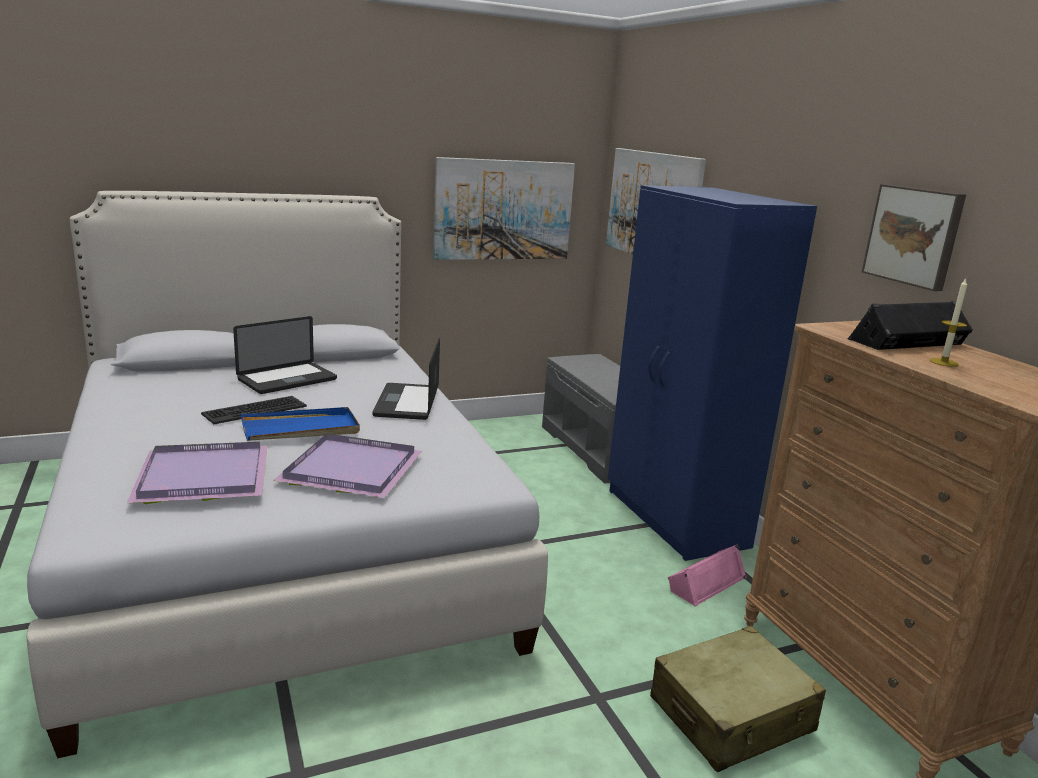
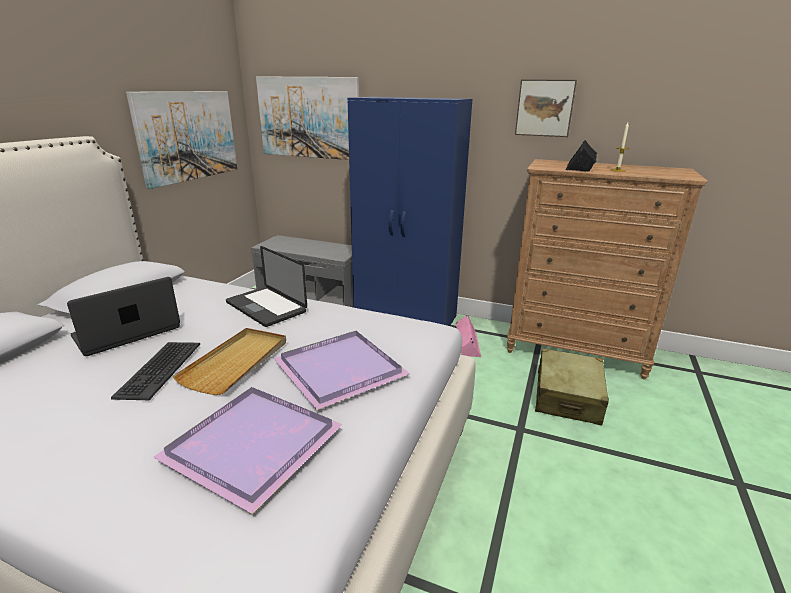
camera: 45 degrees left, 5 degrees up
laptop [233,316,337,394] -> laptop turned 135 degrees counterclockwise [67,277,180,356]
blue tray [241,407,360,441] -> beige tray [173,328,286,395]

